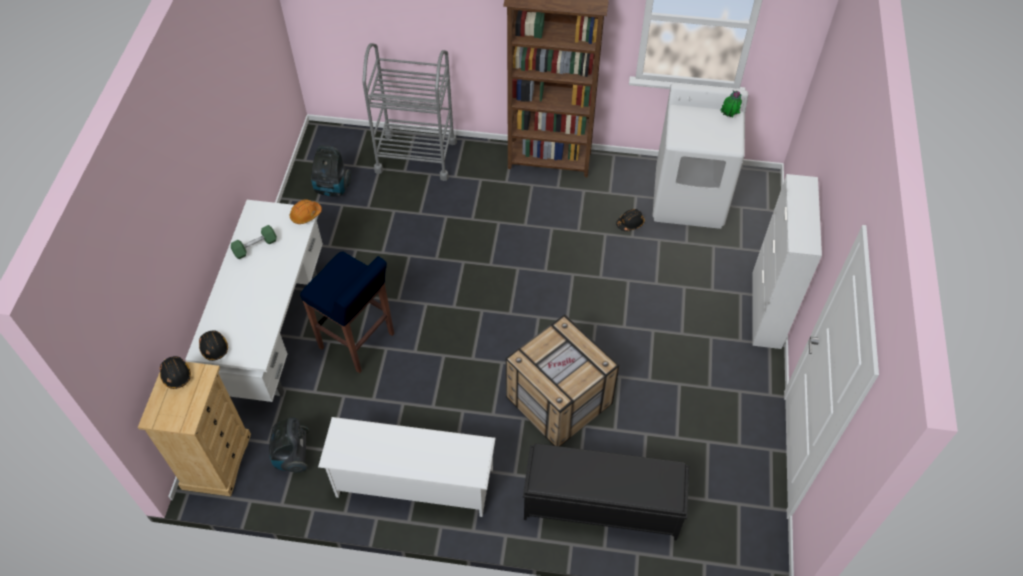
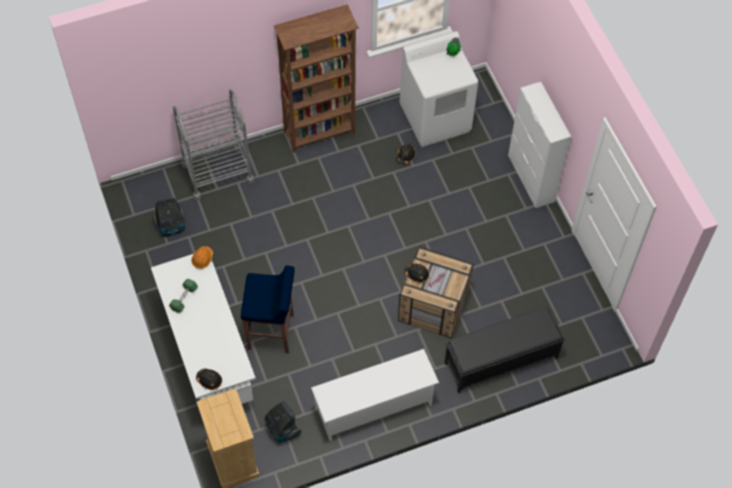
camera: 30 degrees left, 5 degrees up
black hard hat [160,356,191,389] -> black hard hat moved to [404,264,429,283]

